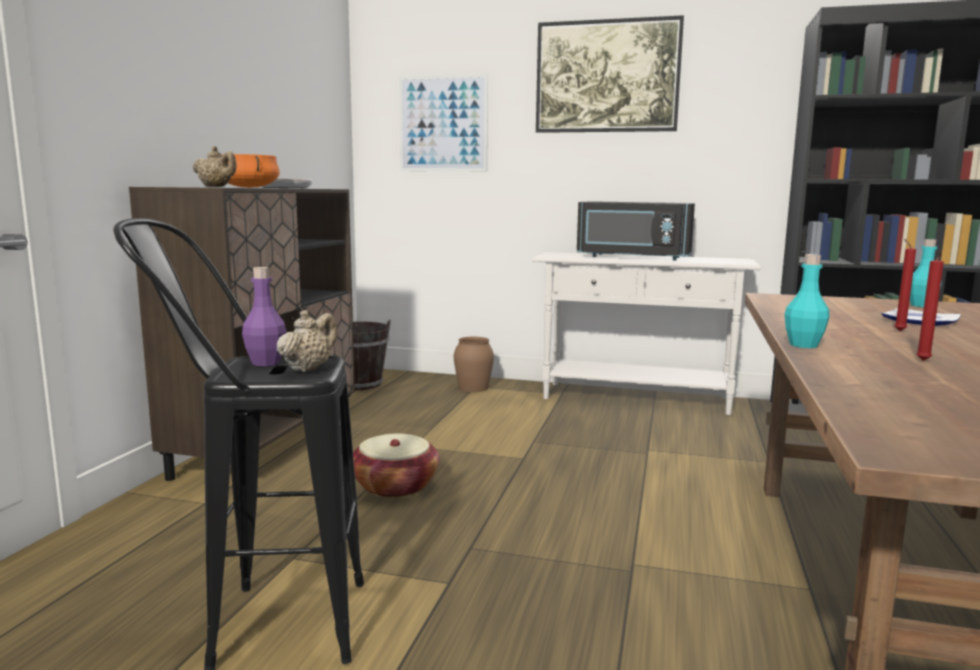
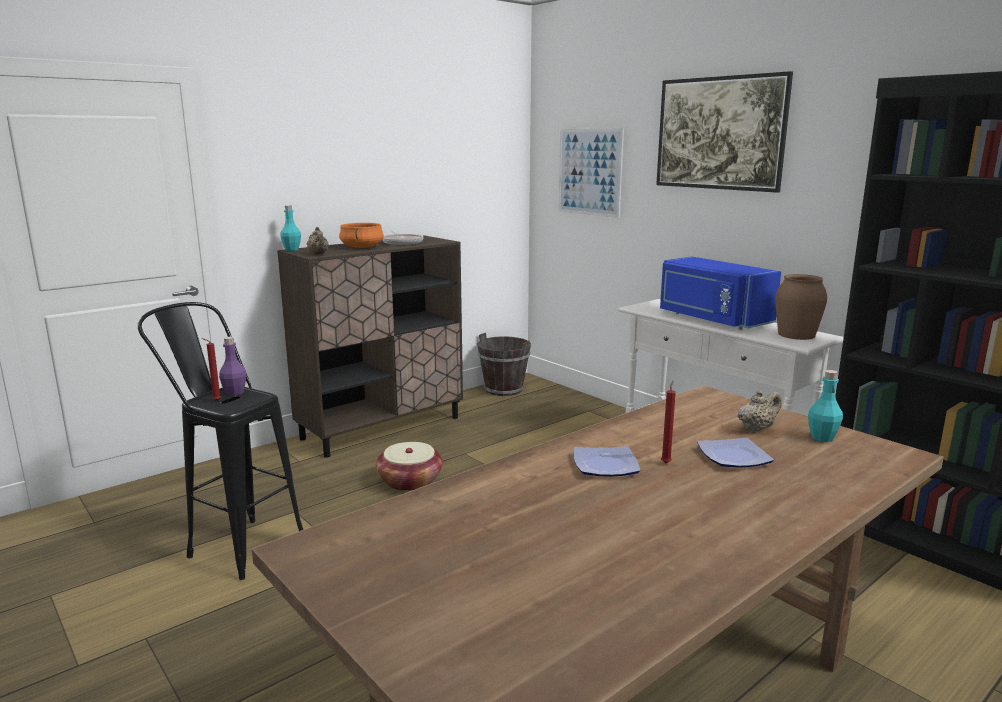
camera: 35 degrees right, 5 degrees up
beige teapot [277,310,337,372] -> beige teapot moved to [737,390,782,432]
brown vase [454,337,494,392] -> brown vase moved to [775,274,827,340]
black microwave [577,202,695,261] -> blue microwave [660,257,781,330]
turquoise bottle [784,254,830,348] -> turquoise bottle moved to [280,205,301,251]
red candle [916,250,944,361] -> red candle moved to [202,338,221,401]
none -> plate [574,446,640,477]

